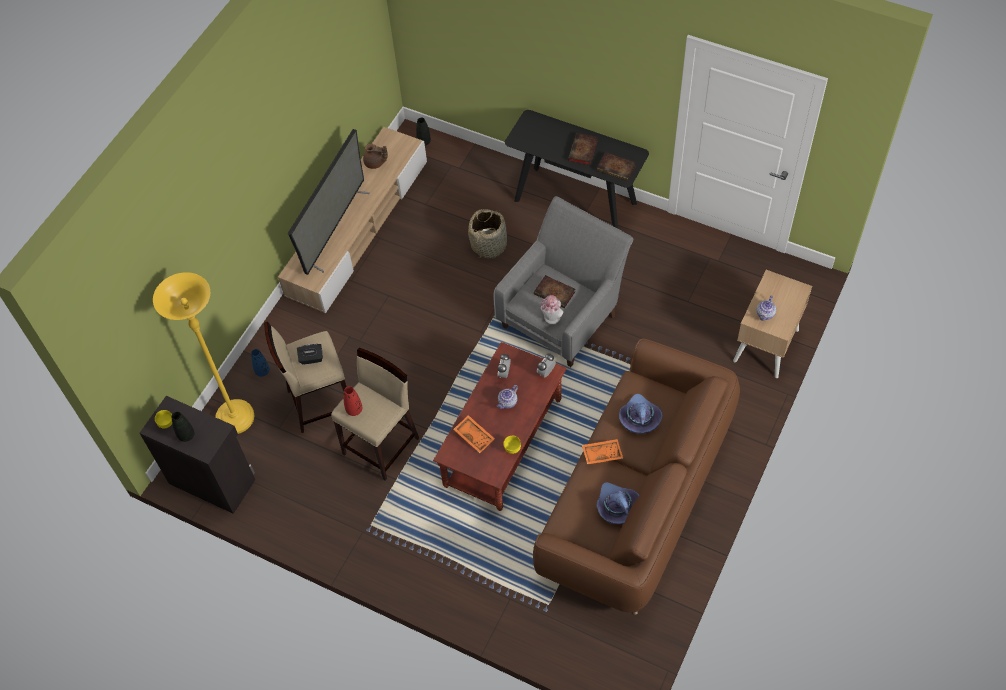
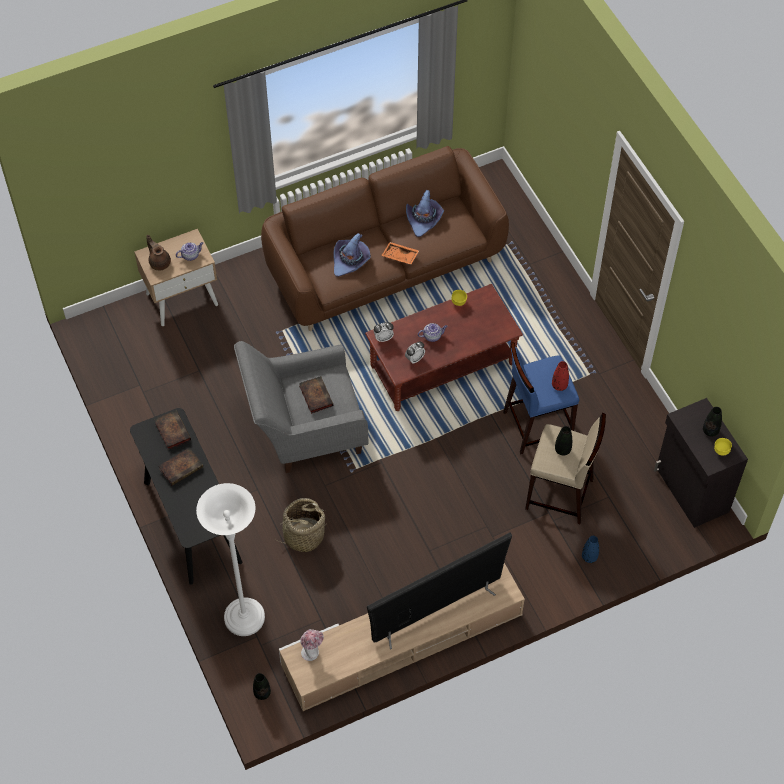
camera: 145 degrees left, 0 degrees up
yellow floor lamp [153,272,254,434] -> none
black tissue box [297,344,323,365] -> black vase [555,426,572,456]
beige stool [331,348,419,481] -> blue stool [503,342,579,455]
brown teapot [363,144,388,169] -> brown teapot moved to [146,235,171,270]
orange tray [453,415,495,453] -> none
hat [541,295,564,324] -> hat moved to [300,629,324,661]
none -> white floor lamp [196,483,265,636]

